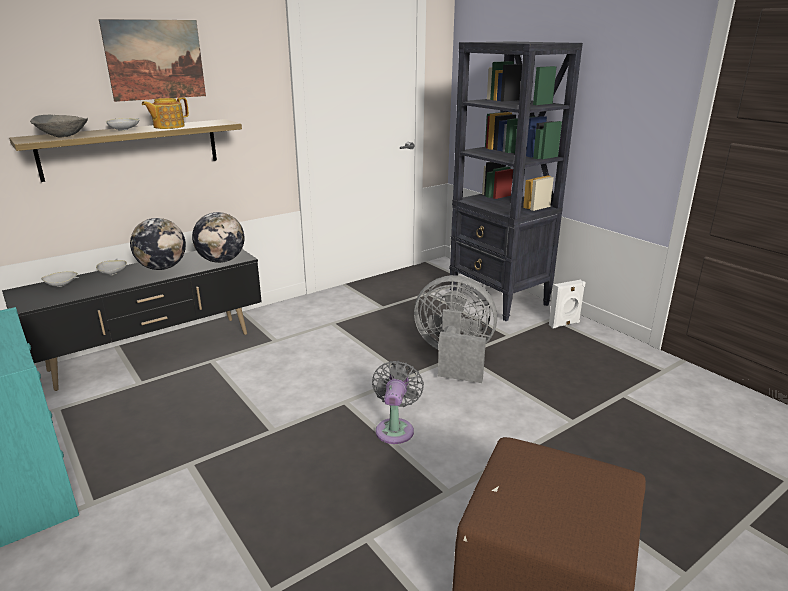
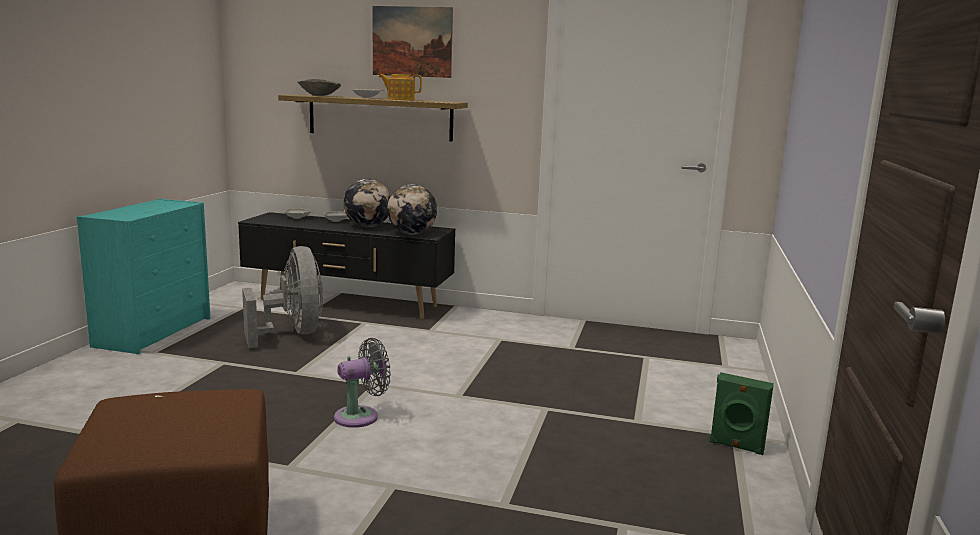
camera: 50 degrees right, 10 degrees down
grey fan [414,275,497,383] -> grey fan moved to [242,246,323,348]
black bookcase [449,42,583,321] -> none
white speaker [549,280,586,329] -> green speaker [710,372,774,455]

